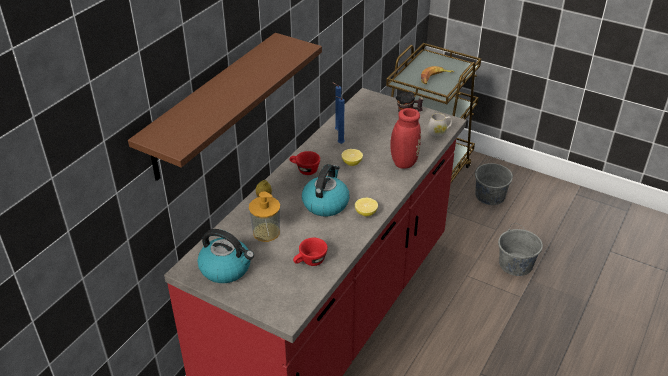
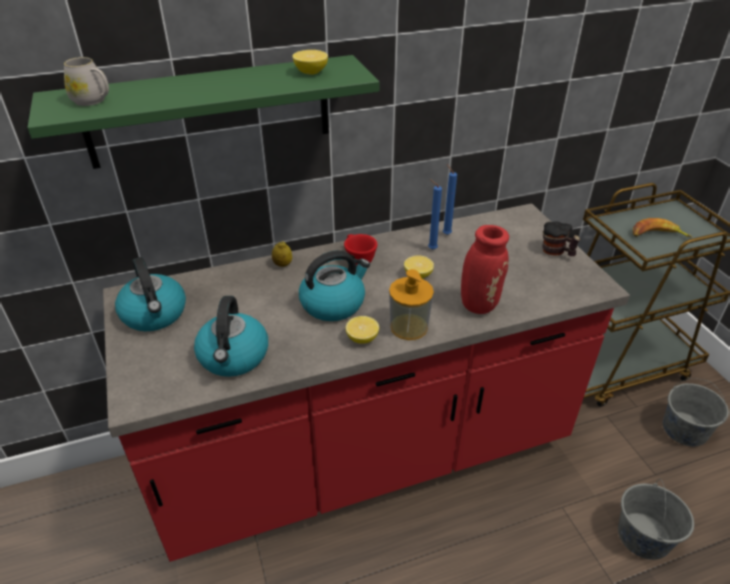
camera: 40 degrees right, 0 degrees up
brown shelf [128,33,322,181] -> green shelf [27,55,380,169]
soap dispenser [249,191,280,242] -> soap dispenser moved to [389,269,434,340]
red cup [293,238,328,266] -> kettle [194,296,268,377]
white mug [428,113,452,138] -> white mug moved to [64,57,109,106]
none -> lemon [293,50,328,75]

